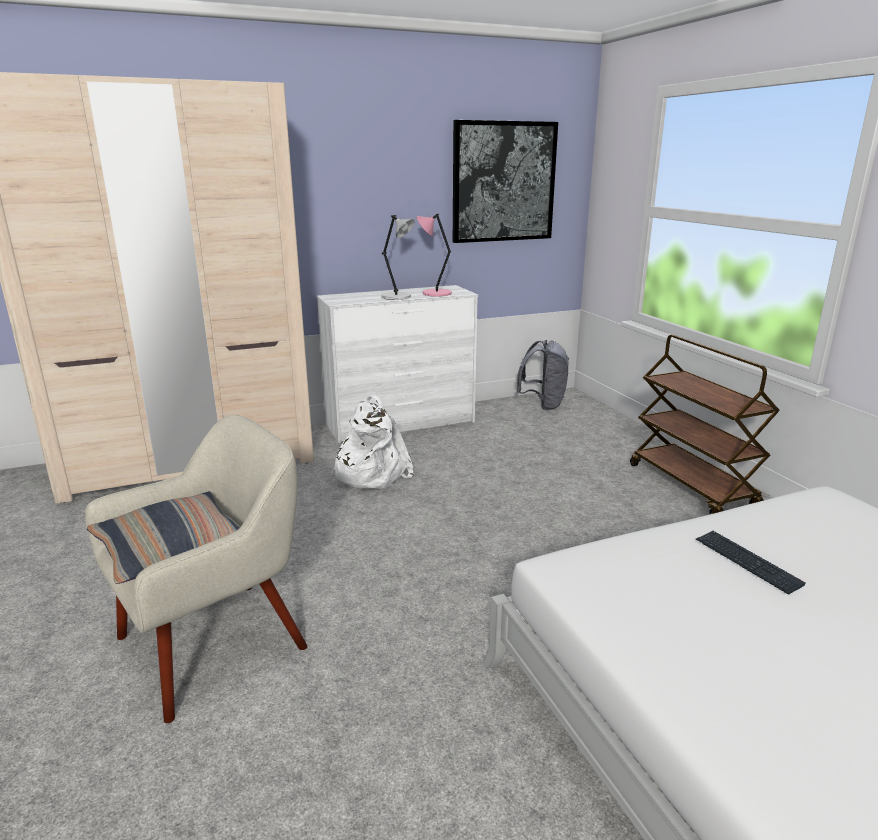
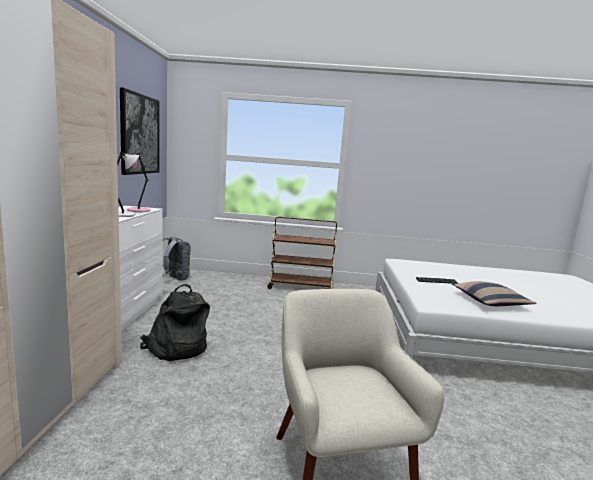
camera: 65 degrees left, 10 degrees down
pillow [87,491,239,584] -> pillow moved to [452,281,536,306]
white backpack [331,395,413,489] -> black backpack [140,284,210,361]

